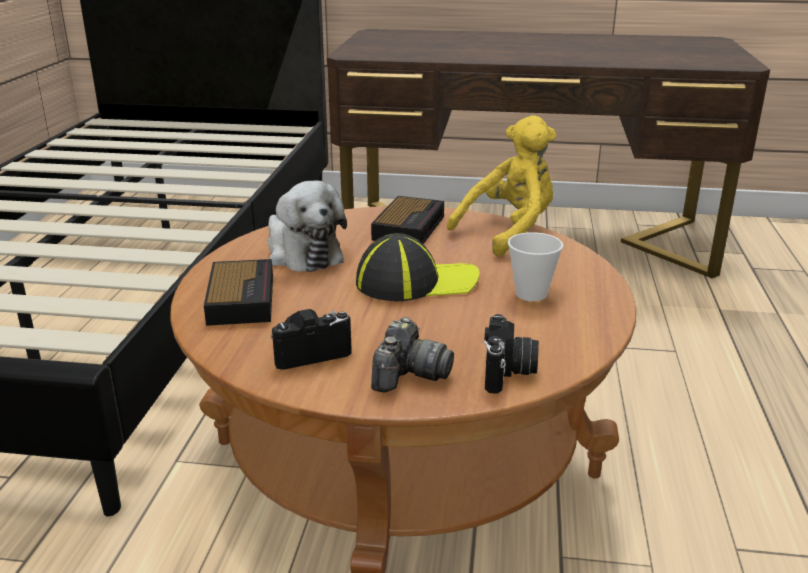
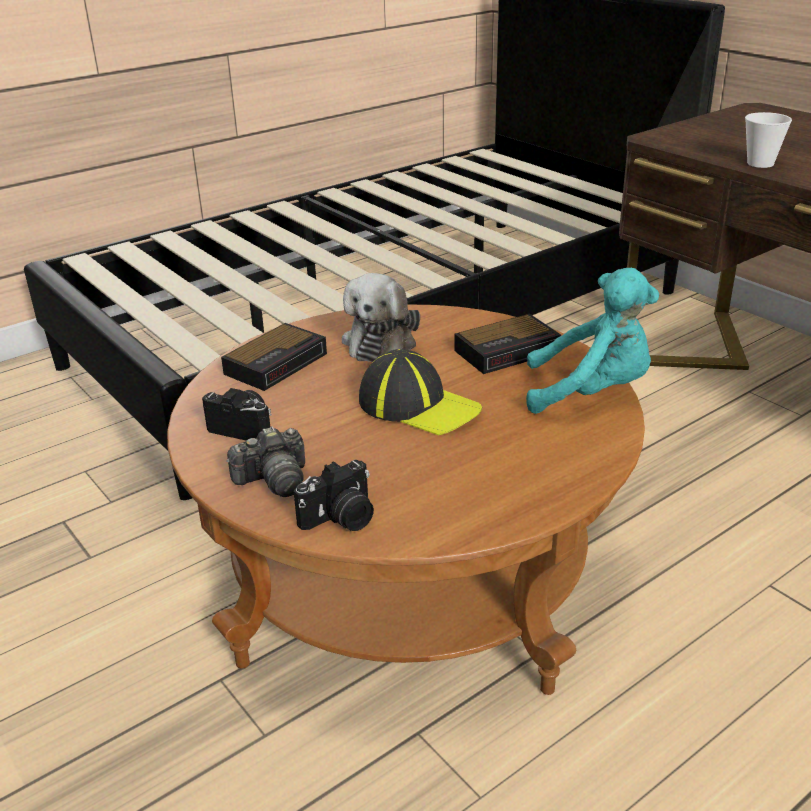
camera: 45 degrees right, 5 degrees up
yellow plush toy [447,115,556,257] -> turquoise plush toy [526,268,659,414]
cup [508,232,563,301] -> cup moved to [745,112,792,168]

